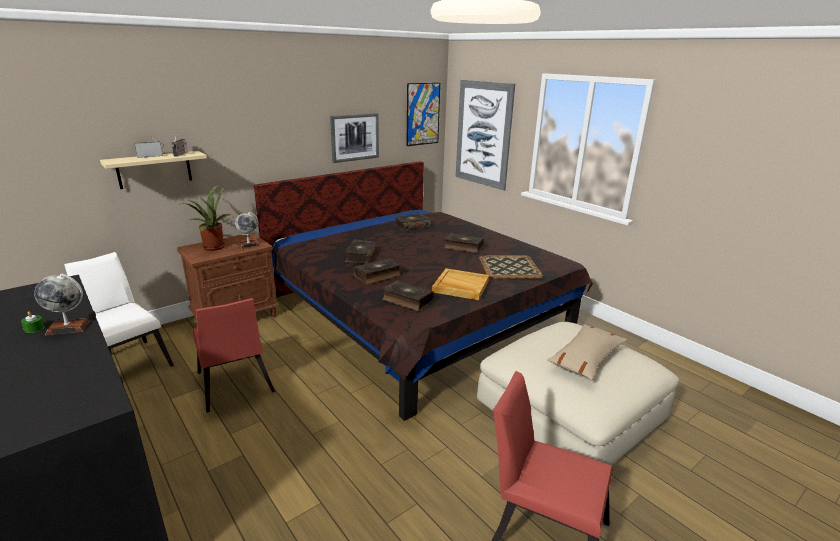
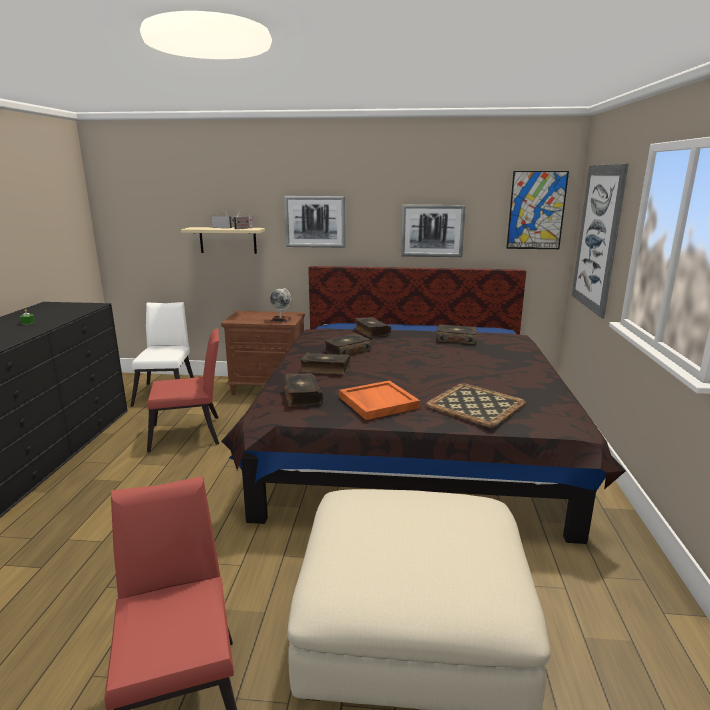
camera: 45 degrees right, 5 degrees down
globe [34,274,90,336] -> none
potted plant [187,184,231,251] -> none
red chair [193,298,275,413] -> red chair turned 120 degrees counterclockwise [147,328,219,453]
beige tray [432,268,489,300] -> orange tray [339,380,420,420]
book [445,234,484,253] -> book moved to [354,317,391,337]
beige pillow [547,324,628,380] -> none
none -> picture [284,196,346,248]

